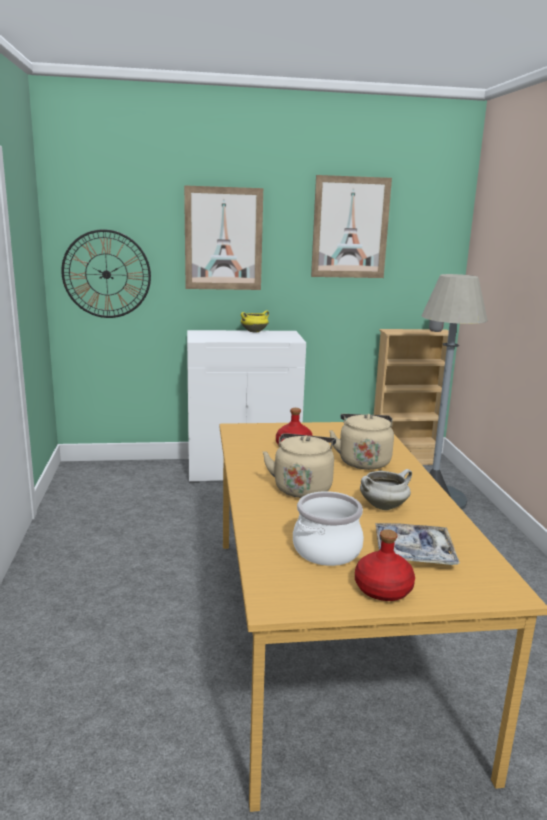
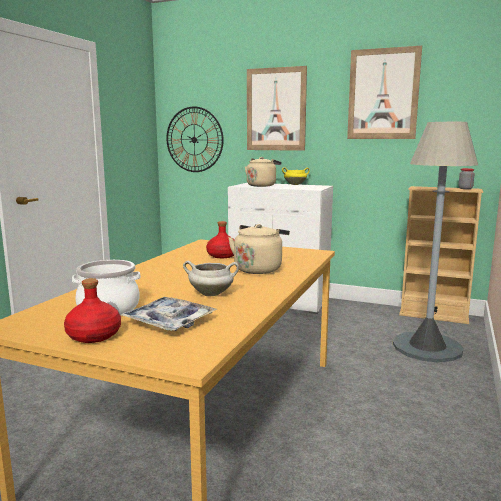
camera: 30 degrees right, 5 degrees down
beige kettle [263,433,336,498] -> beige kettle moved to [245,157,282,187]

